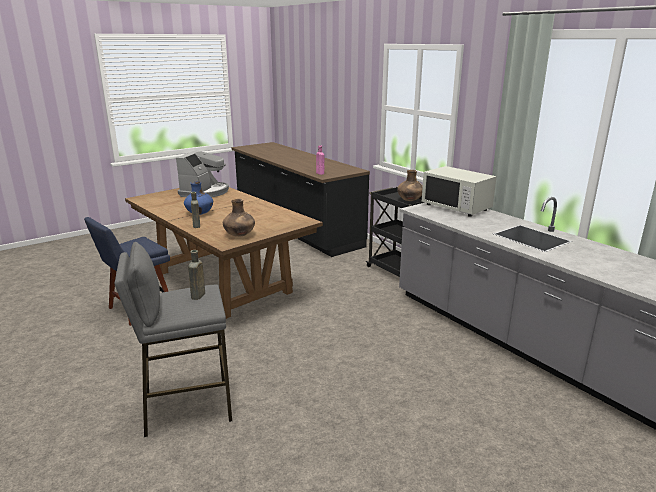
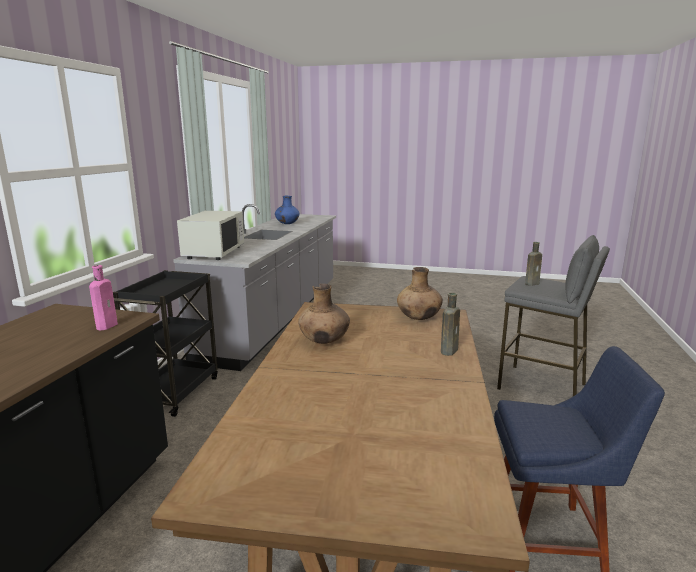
camera: 130 degrees left, 5 degrees down
coffee machine [176,150,229,197] -> none
blue vase [184,181,213,215] -> blue vase moved to [275,196,300,224]
brown vase [397,170,423,201] -> brown vase moved to [298,284,350,344]

